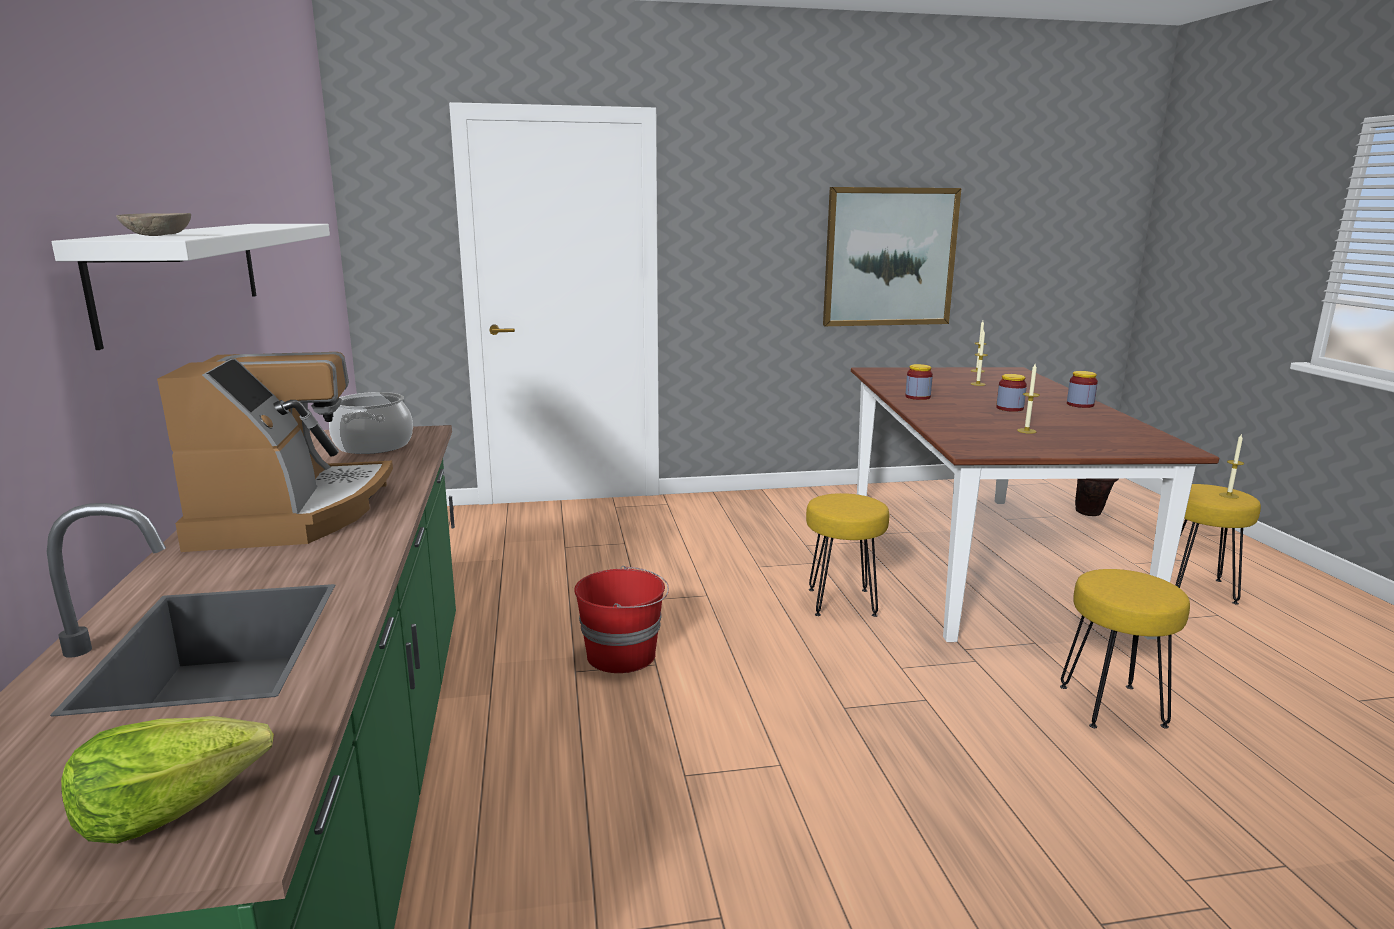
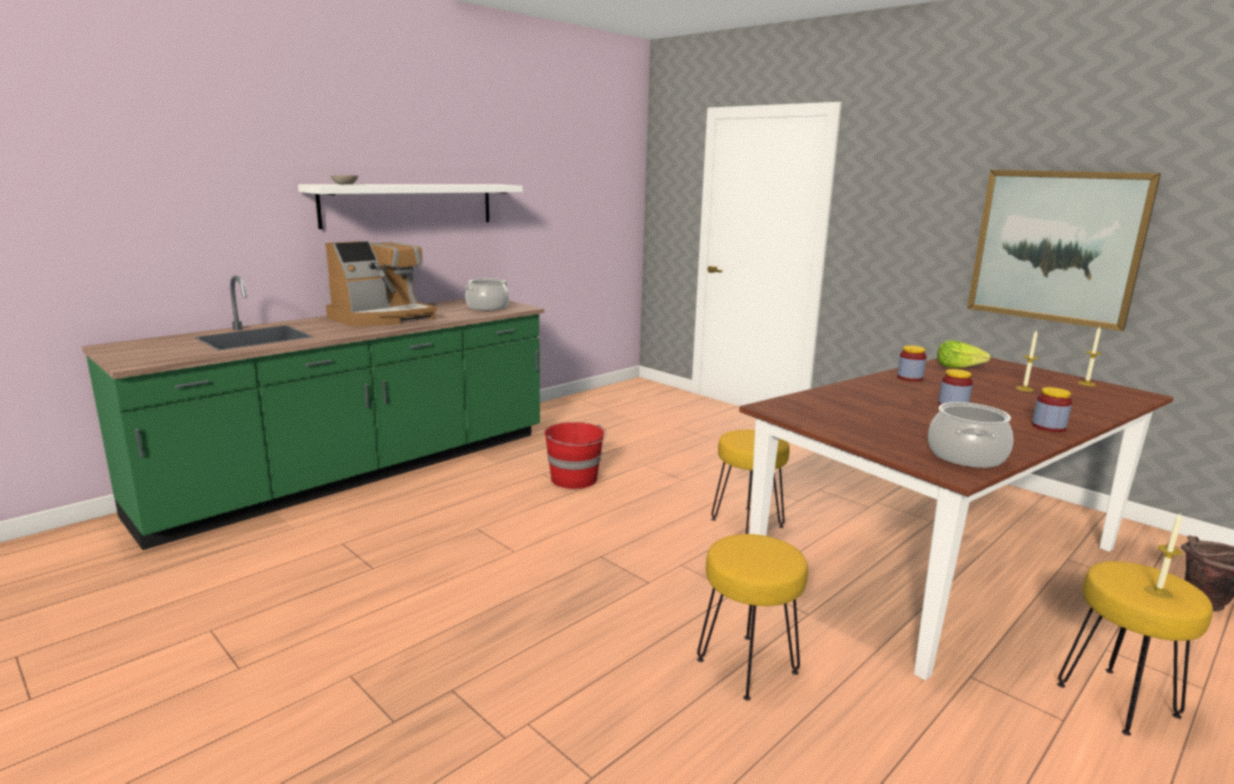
camera: 55 degrees right, 0 degrees up
lettuce [61,716,274,844] -> lettuce moved to [937,340,991,368]
candle [1017,364,1040,434] -> none
none -> cooking pot [928,402,1013,468]

